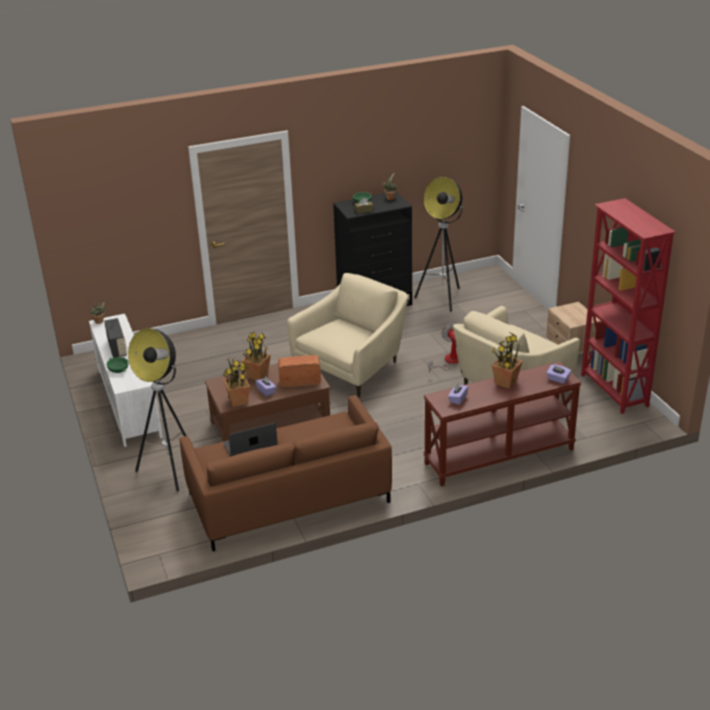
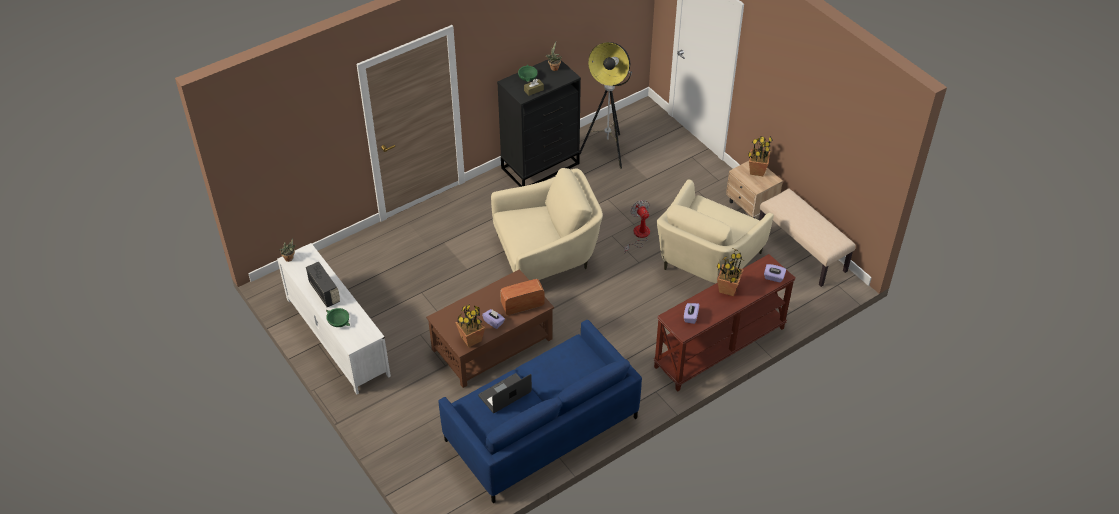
camera: 15 degrees left, 15 degrees up
floor lamp [128,328,186,492] -> none
brown sofa [180,395,392,551] -> blue sofa [438,320,642,503]
potted plant [242,332,271,380] -> potted plant moved to [748,136,773,176]
beige armchair [287,273,408,398] -> beige armchair turned 45 degrees clockwise [491,168,603,280]
red bookcase [581,198,676,414] -> beige bench [759,189,856,287]

